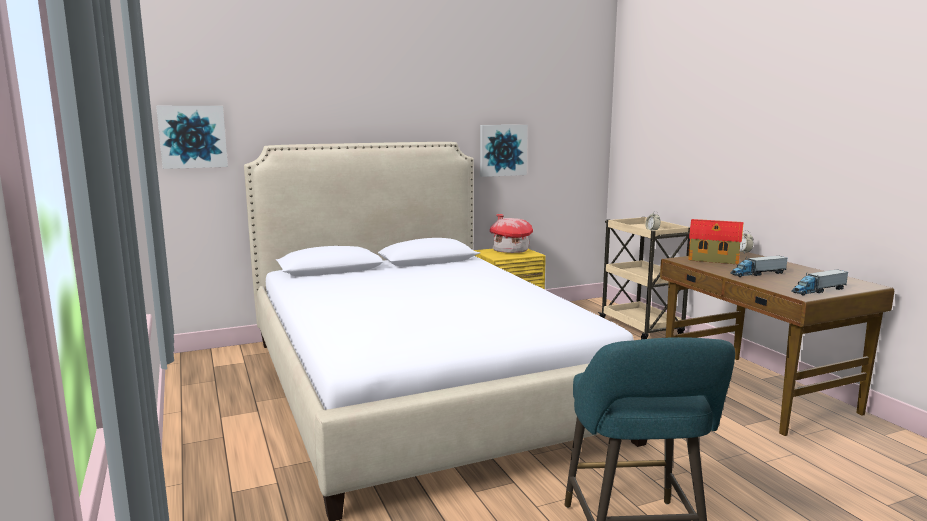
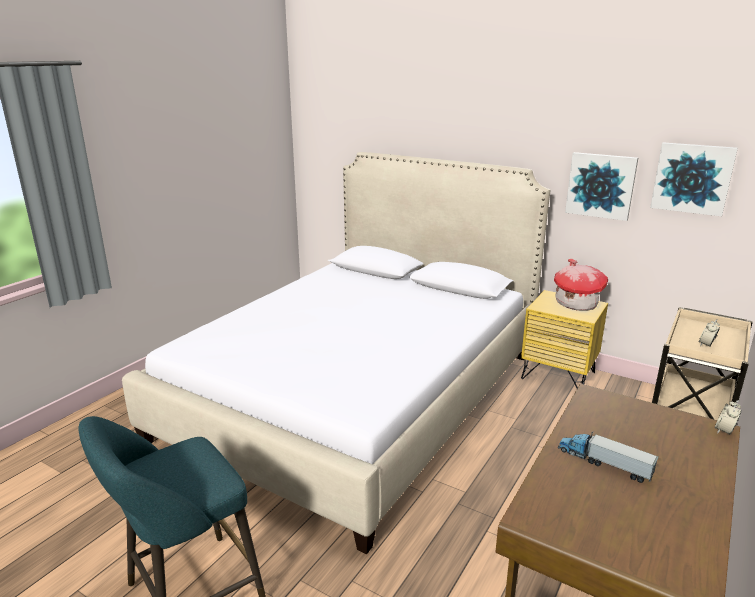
camera: 55 degrees right, 10 degrees up
picture [156,106,228,169] -> picture moved to [650,142,738,217]
toy house [688,219,744,264] -> none
toy truck [791,269,848,296] -> none

